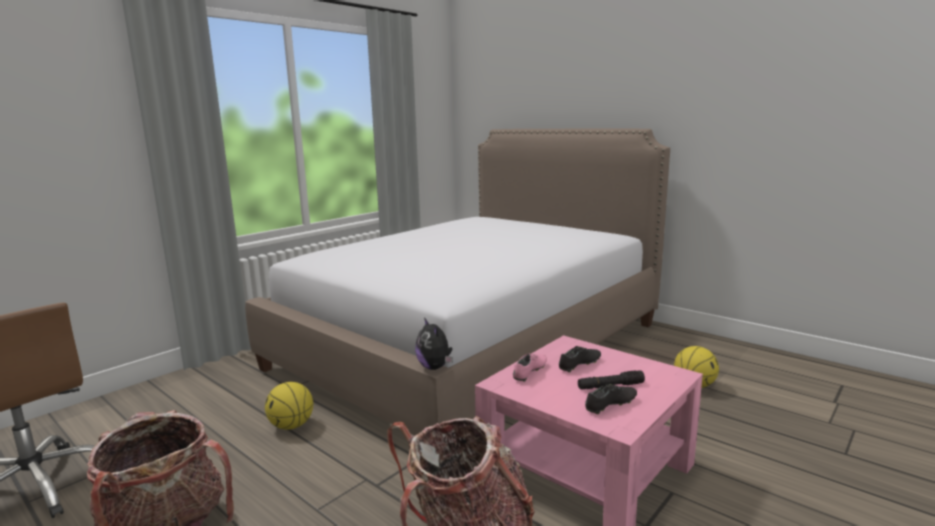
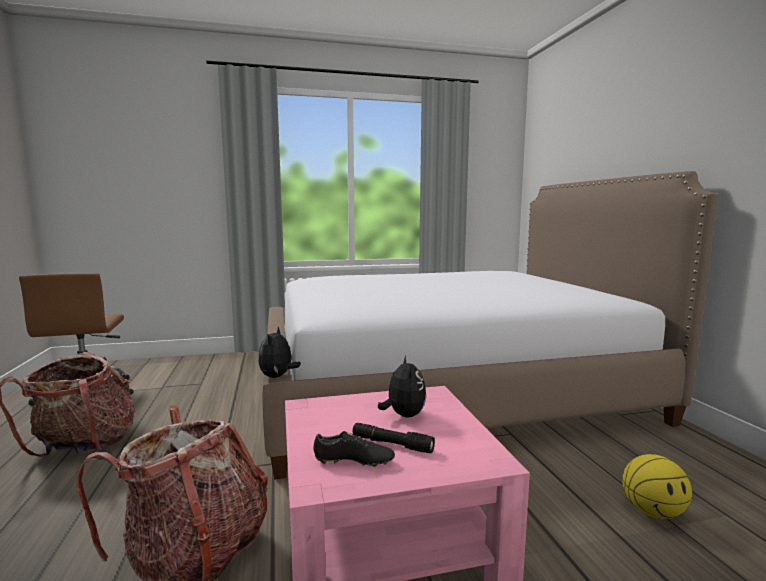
camera: 35 degrees right, 5 degrees down
basketball [265,382,313,430] -> none
pink shoe [513,353,547,382] -> none
black shoe [559,346,601,373] -> plush toy [378,356,426,418]

